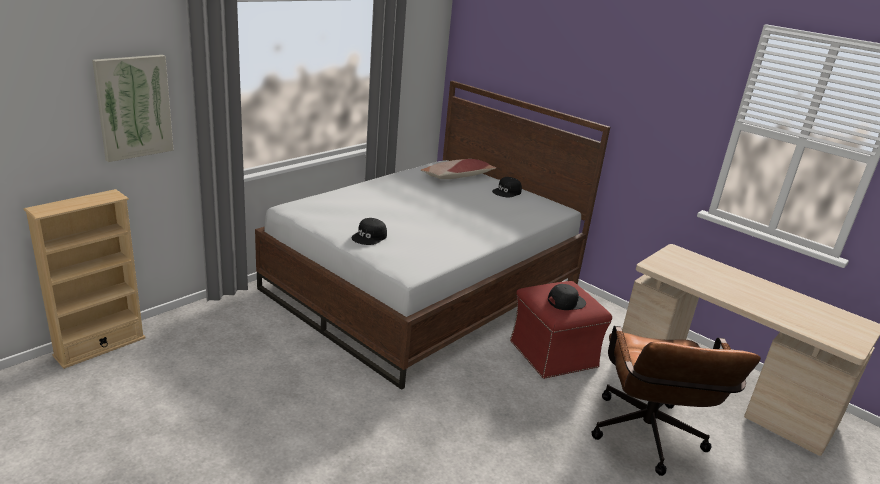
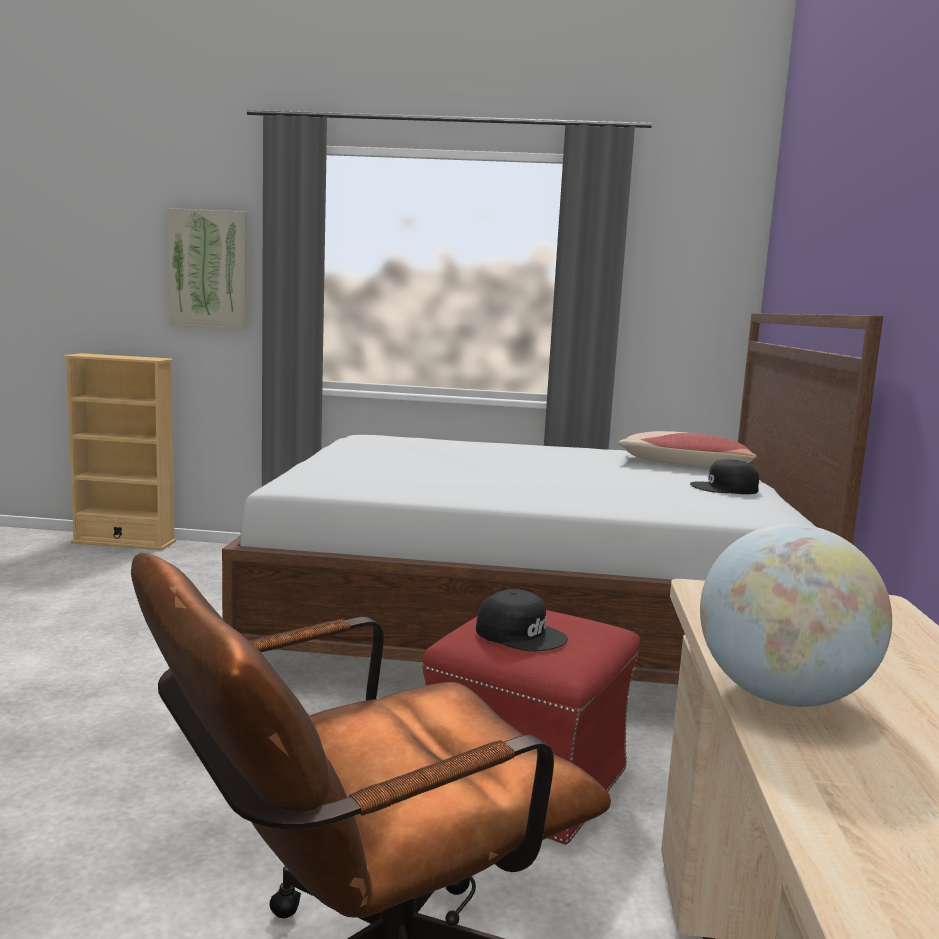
camera: 55 degrees right, 15 degrees down
black cap [351,218,387,245] -> none
none -> globe [700,524,892,707]

